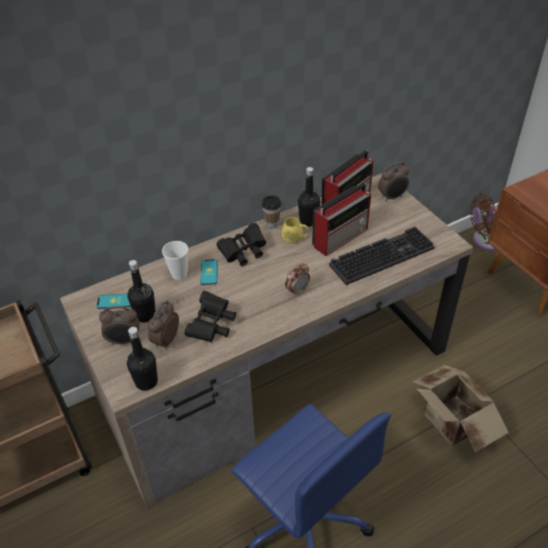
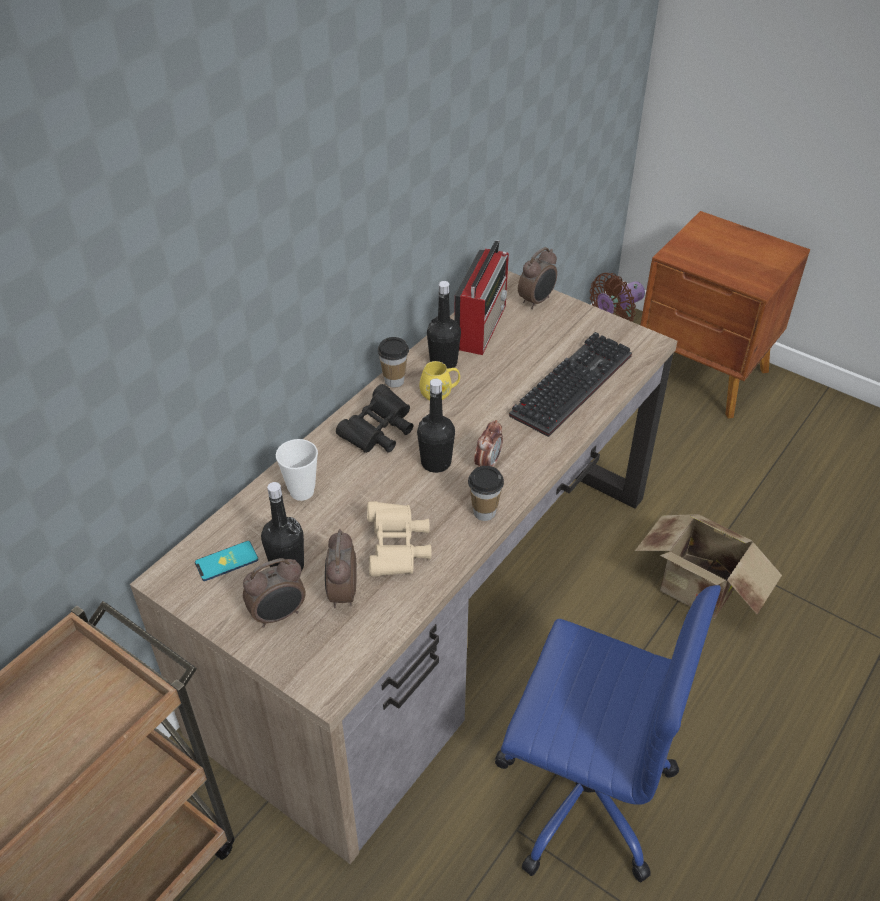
camera: 25 degrees left, 0 degrees up
black bottle [127,327,158,391] -> black bottle moved to [417,378,455,473]
black binoculars [185,291,236,342] -> beige binoculars [367,501,432,576]
phone [201,259,218,285] -> none
radio [312,182,371,256] -> none
none -> cup [468,466,504,521]

